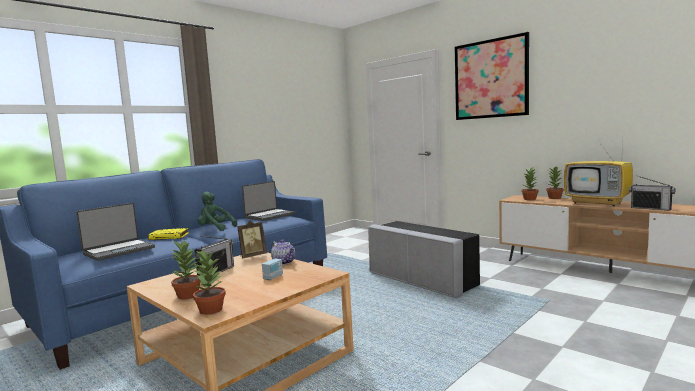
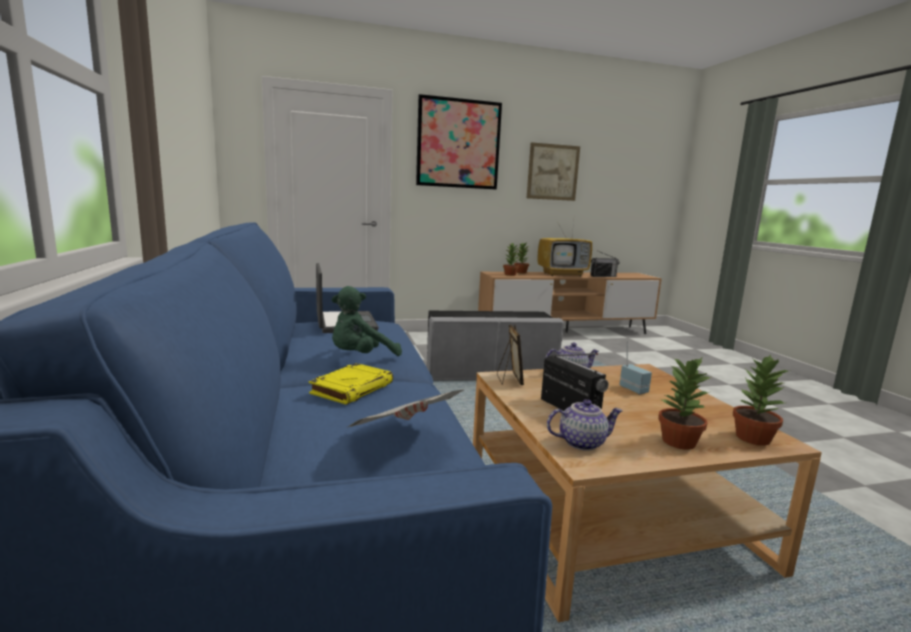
camera: 60 degrees left, 5 degrees up
laptop [76,203,155,261] -> newspaper [349,390,464,427]
none -> picture [527,142,580,201]
none -> teapot [547,399,623,451]

